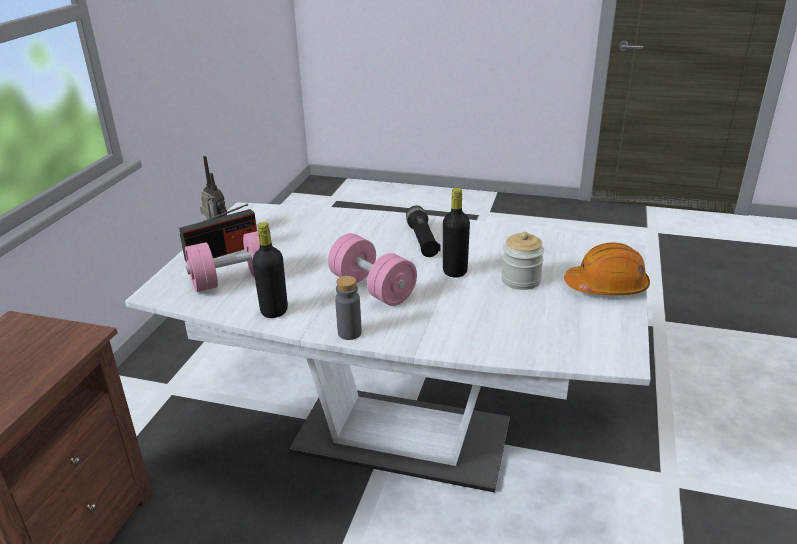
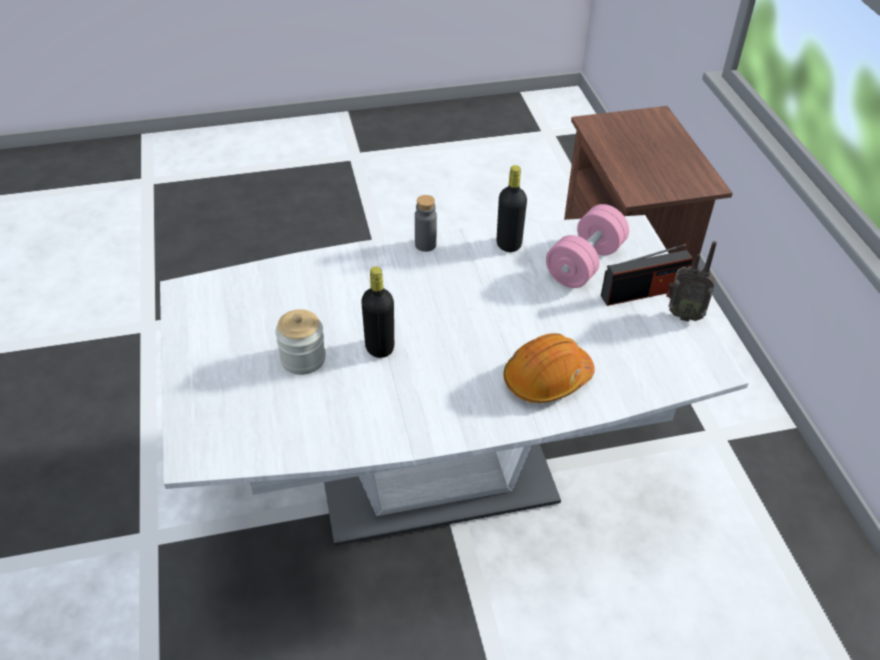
camera: 150 degrees right, 15 degrees up
radio [179,204,257,262] -> radio turned 135 degrees counterclockwise [601,244,693,306]
pink dumbbell [328,233,417,306] -> none
black flashlight [406,206,441,257] -> none
orange hard hat [564,242,650,295] -> orange hard hat moved to [503,333,595,403]

